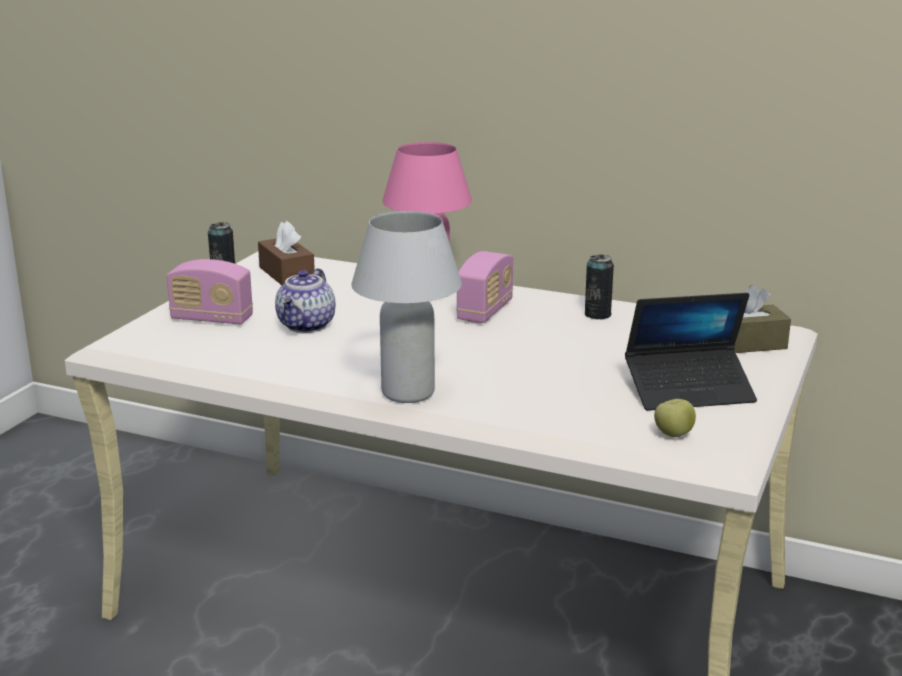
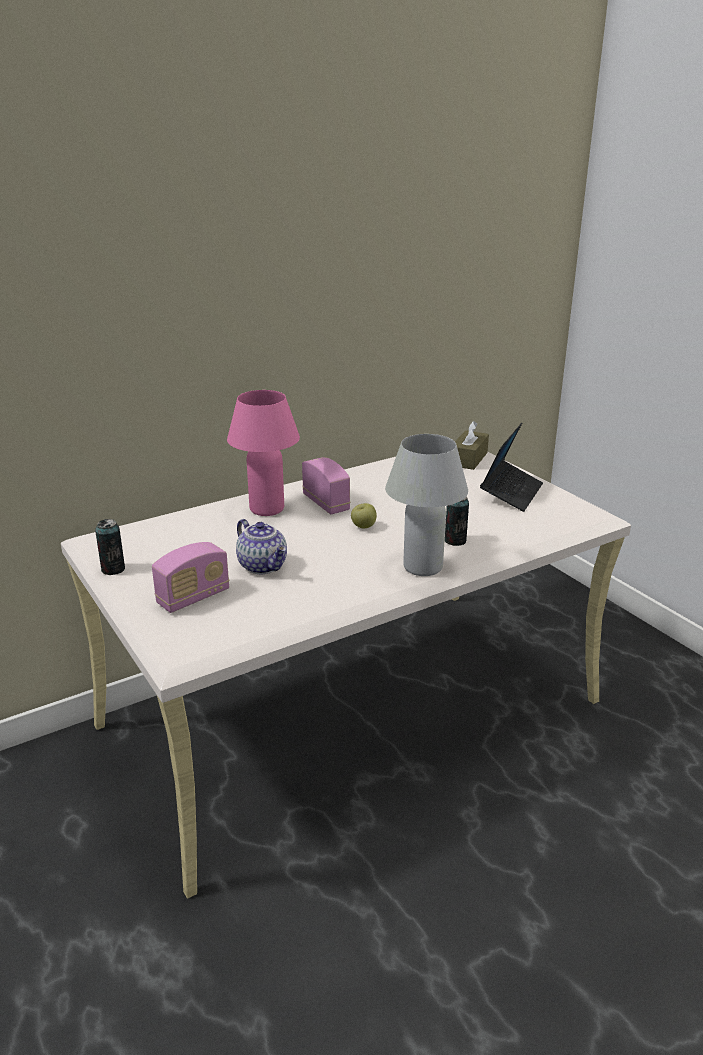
camera: 55 degrees left, 5 degrees up
brown tissue box [258,221,315,285] -> none
can [585,254,614,320] -> can moved to [445,496,469,546]
apple [654,399,696,437] -> apple moved to [351,503,377,529]

